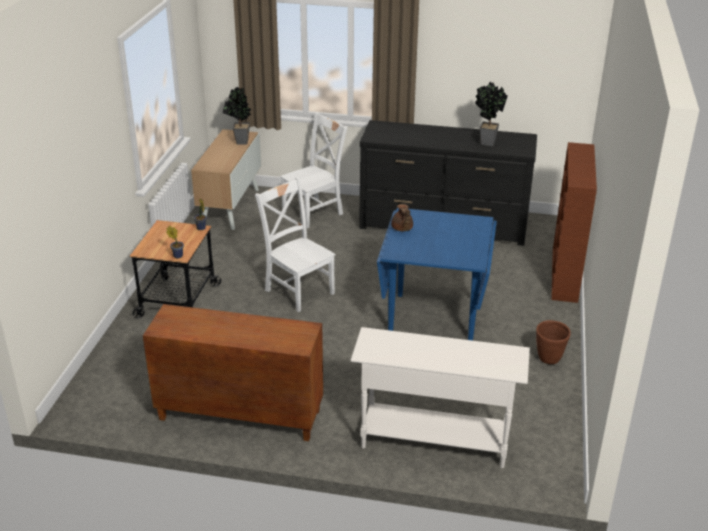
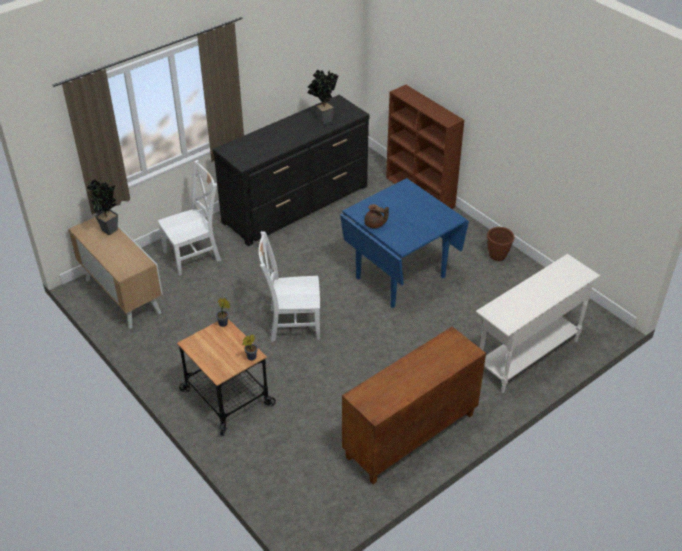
camera: 50 degrees left, 10 degrees up
white chair [280,112,348,228] -> white chair turned 60 degrees clockwise [157,160,221,275]

